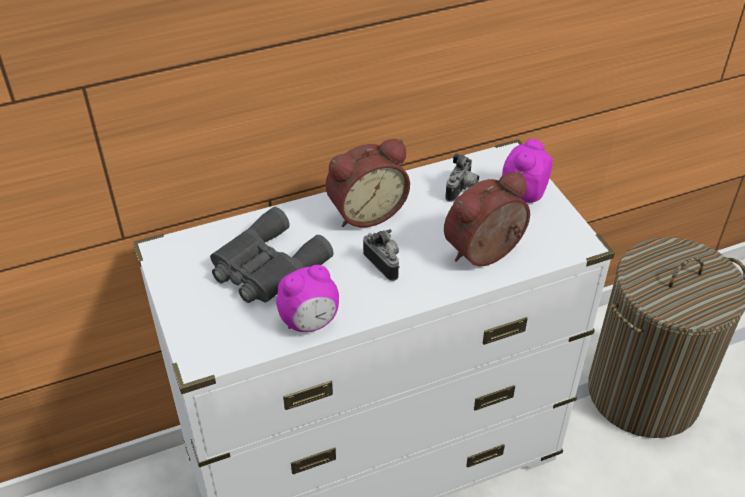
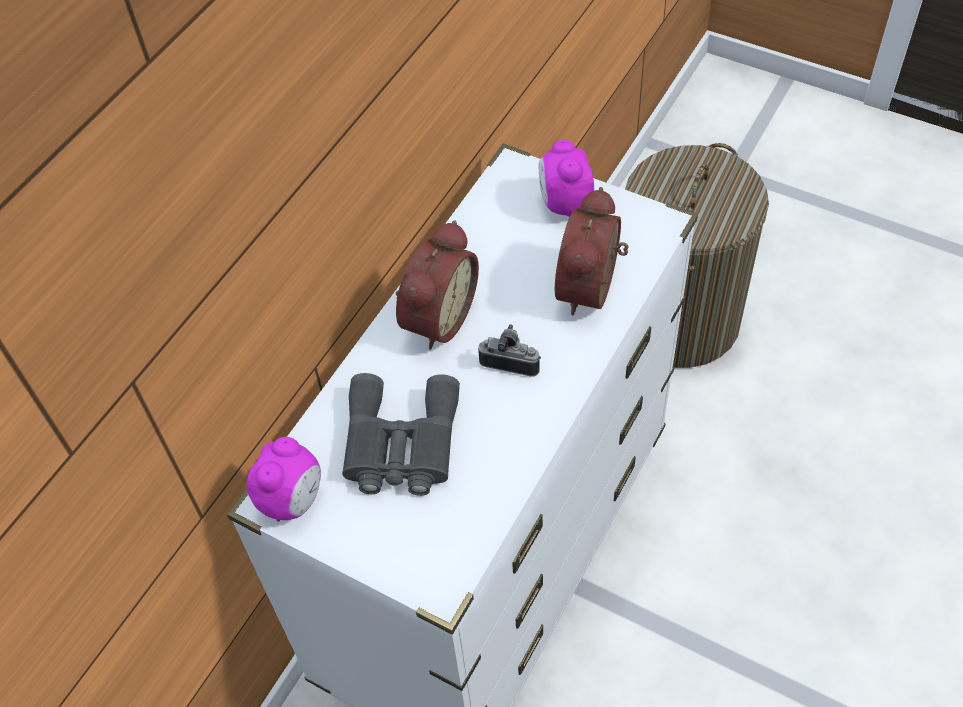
camera: 35 degrees left, 10 degrees up
alarm clock [276,265,339,332] -> alarm clock moved to [246,437,321,522]
camera [445,153,479,202] -> none

